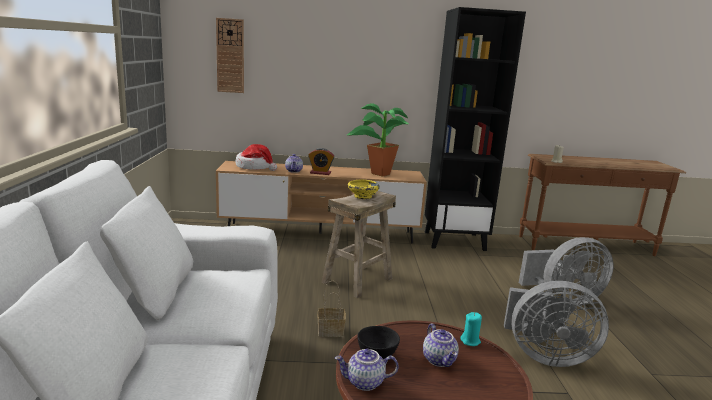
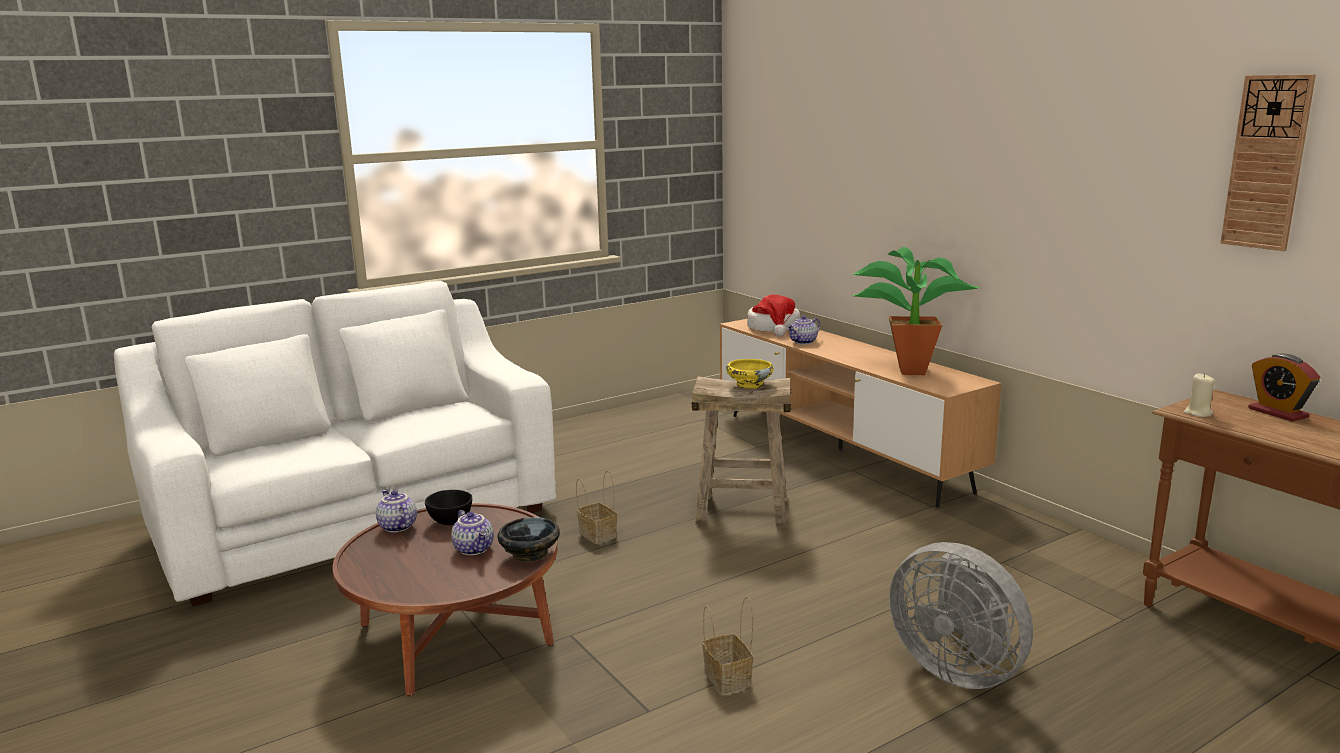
camera: 60 degrees right, 0 degrees up
wall clock [216,18,244,93] -> wall clock moved to [1221,74,1316,251]
alarm clock [308,148,334,175] -> alarm clock moved to [1248,353,1320,421]
teapot [423,324,459,367] -> teapot turned 75 degrees counterclockwise [451,510,494,556]
black bookcase [425,7,526,251] -> none
turquoise candle [461,312,482,346] -> black bowl [497,517,560,562]
grey fan [504,281,609,367] -> basket [702,596,753,694]

